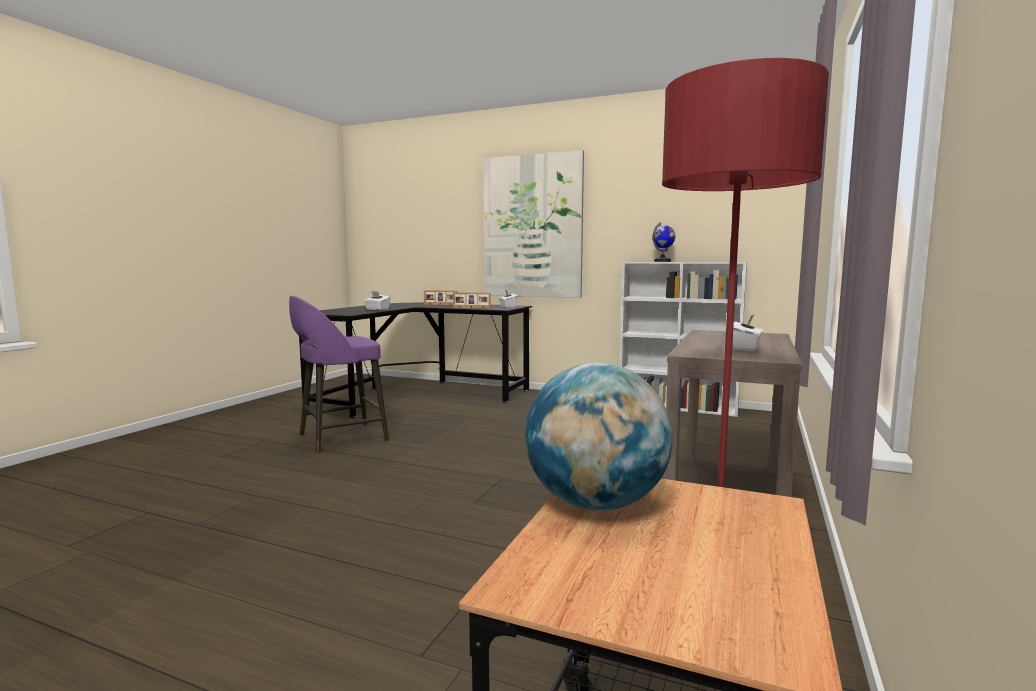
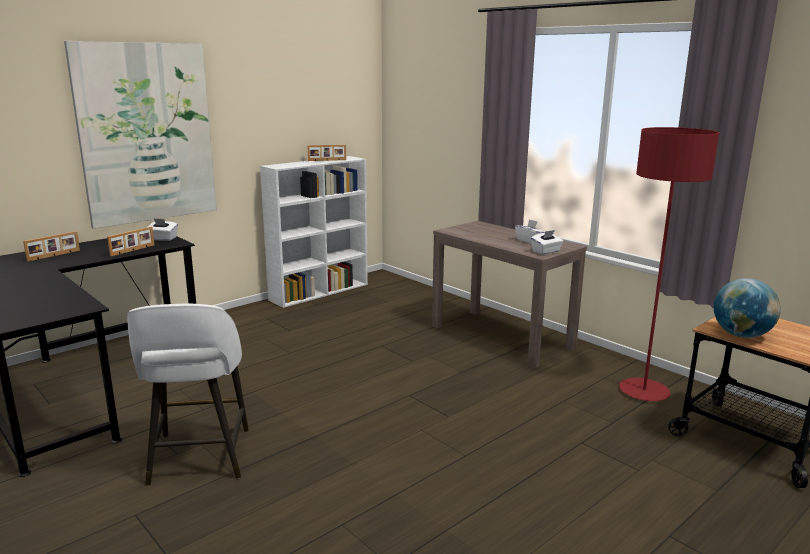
camera: 65 degrees left, 10 degrees up
purple stool [289,296,389,453] -> white stool [127,304,249,486]
white tissue box [364,291,391,310] -> white tissue box moved to [531,230,563,255]
globe [652,222,675,262] -> none
none -> picture frame [307,145,346,161]

